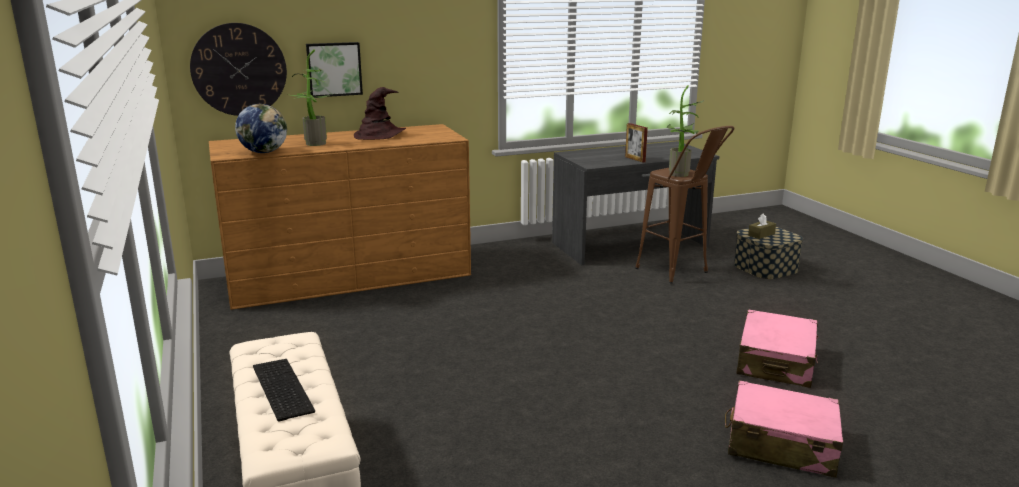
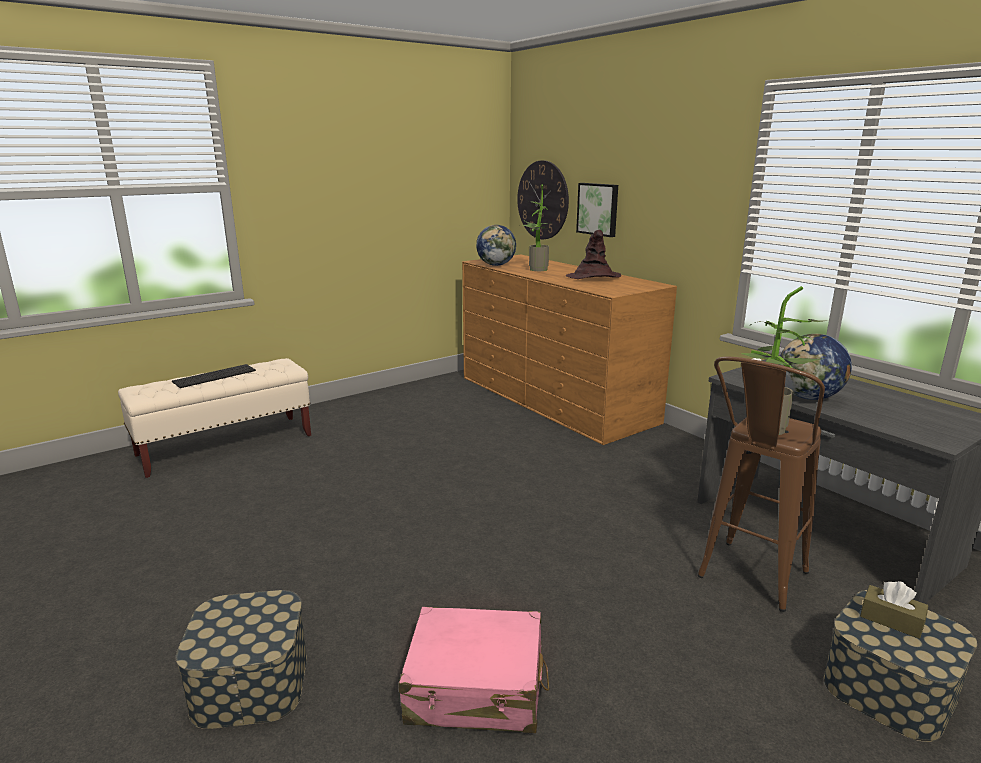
camera: 75 degrees right, 0 degrees up
picture frame [625,123,648,163] -> globe [778,334,852,400]
pink suitcase [725,380,843,478] -> storage box [175,590,307,729]

